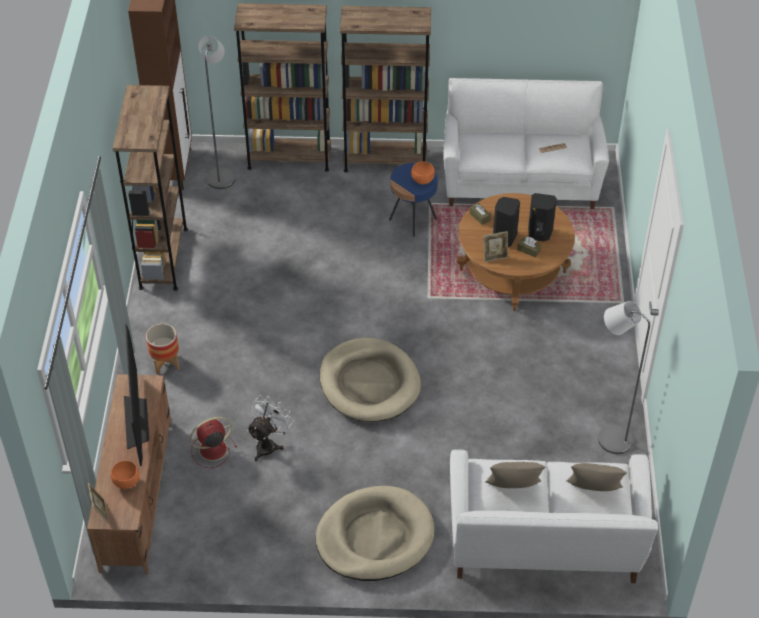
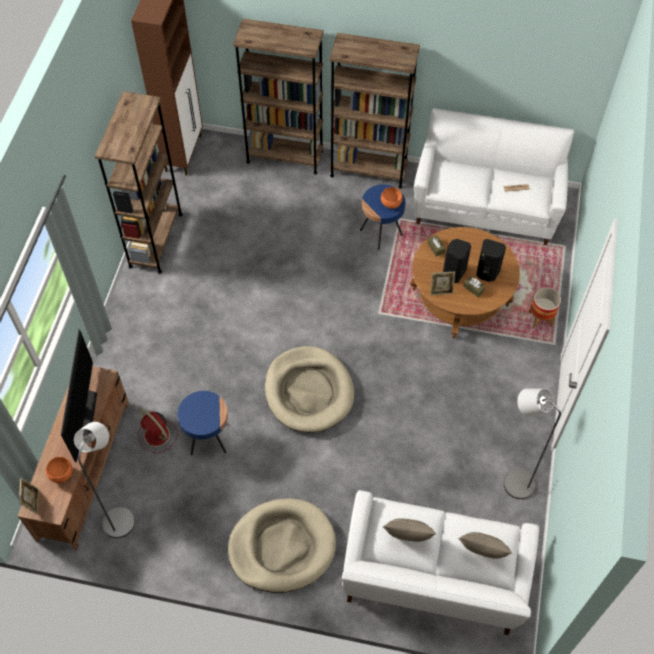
camera: 10 degrees right, 10 degrees up
planter [146,324,179,374] -> planter moved to [529,287,561,328]
red fan [190,417,237,468] -> red fan turned 120 degrees counterclockwise [138,409,178,453]
grey floor lamp [198,36,236,189] -> grey floor lamp moved to [74,422,135,538]
white fan [247,395,294,461] -> blue side table [177,391,228,455]

